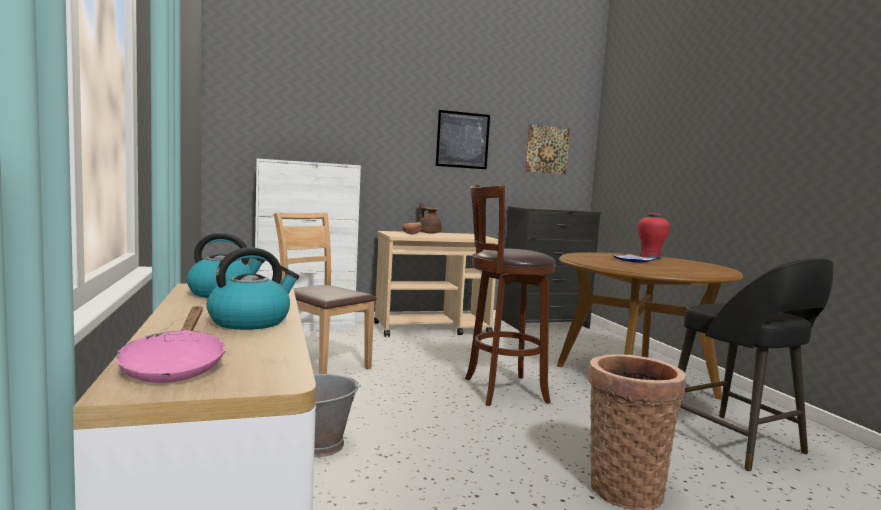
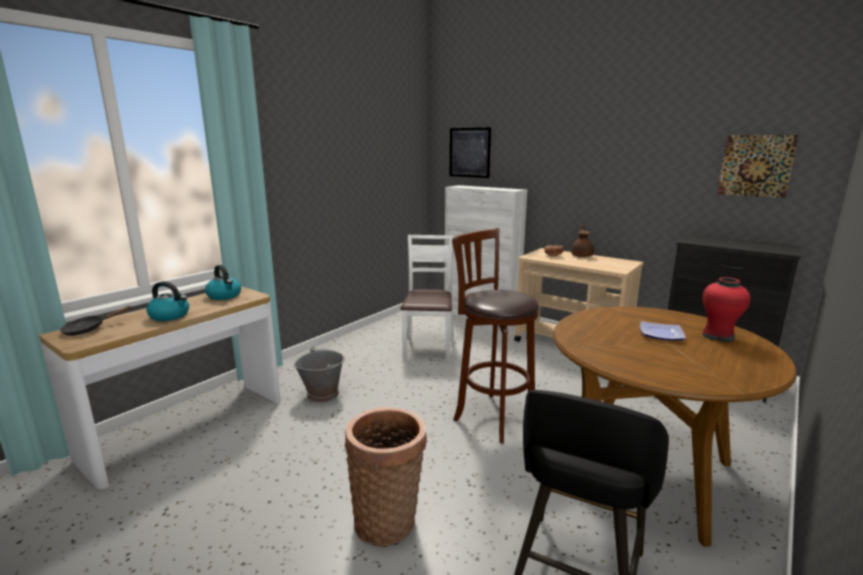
camera: 55 degrees right, 10 degrees up
pink frying pan [116,306,226,383] -> black frying pan [60,306,132,336]
brown chair [274,213,377,374] -> white chair [400,235,454,362]
picture [435,110,490,169] -> picture moved to [450,127,491,178]

